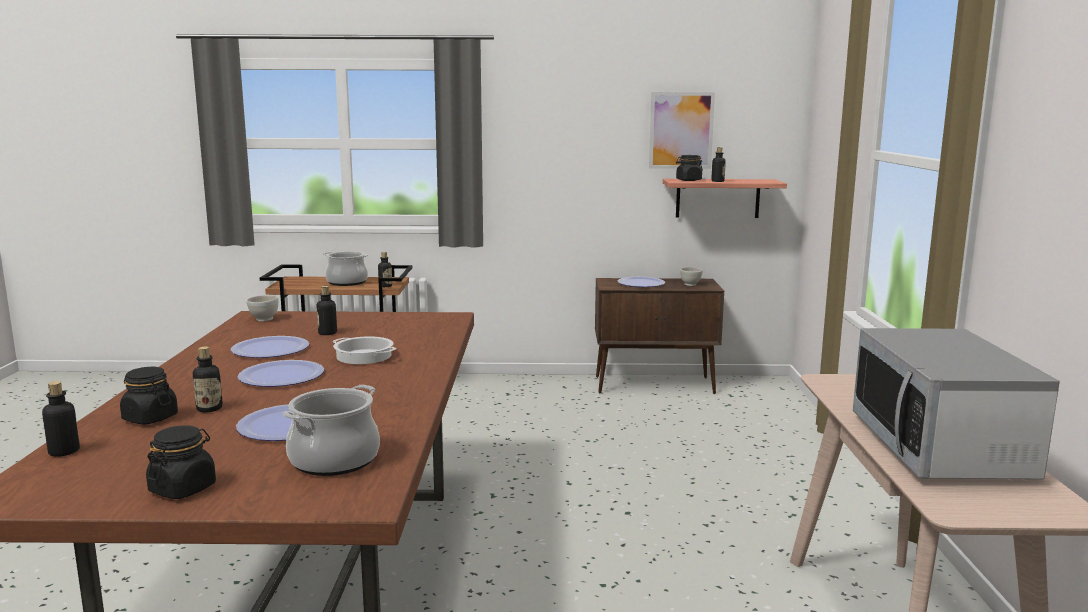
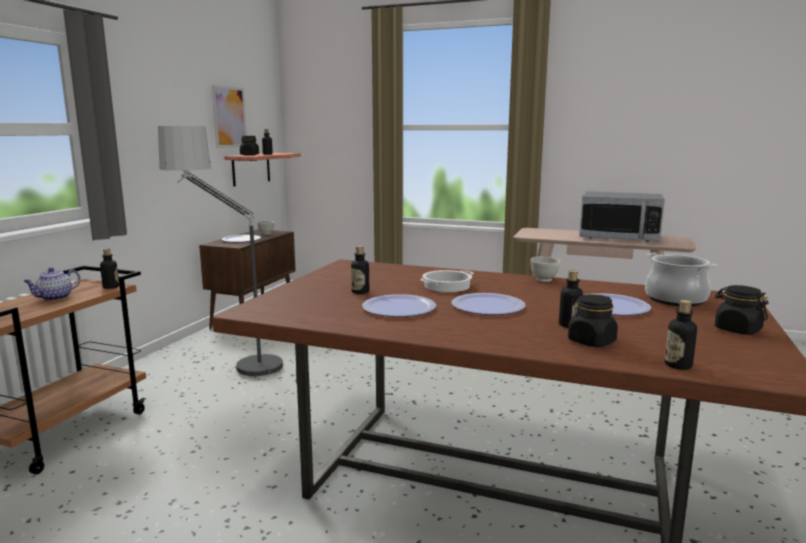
camera: 70 degrees left, 0 degrees up
white bowl [246,295,278,321] -> white bowl moved to [530,256,560,282]
cooking pot [323,251,368,286] -> teapot [23,268,81,301]
none -> floor lamp [158,126,284,379]

